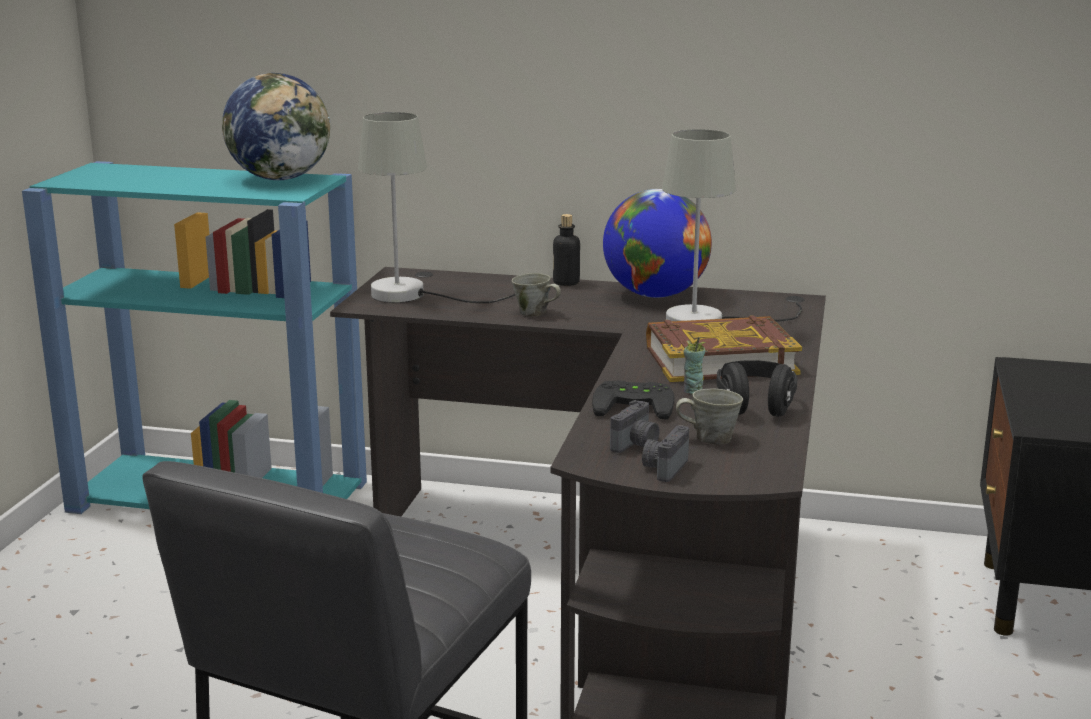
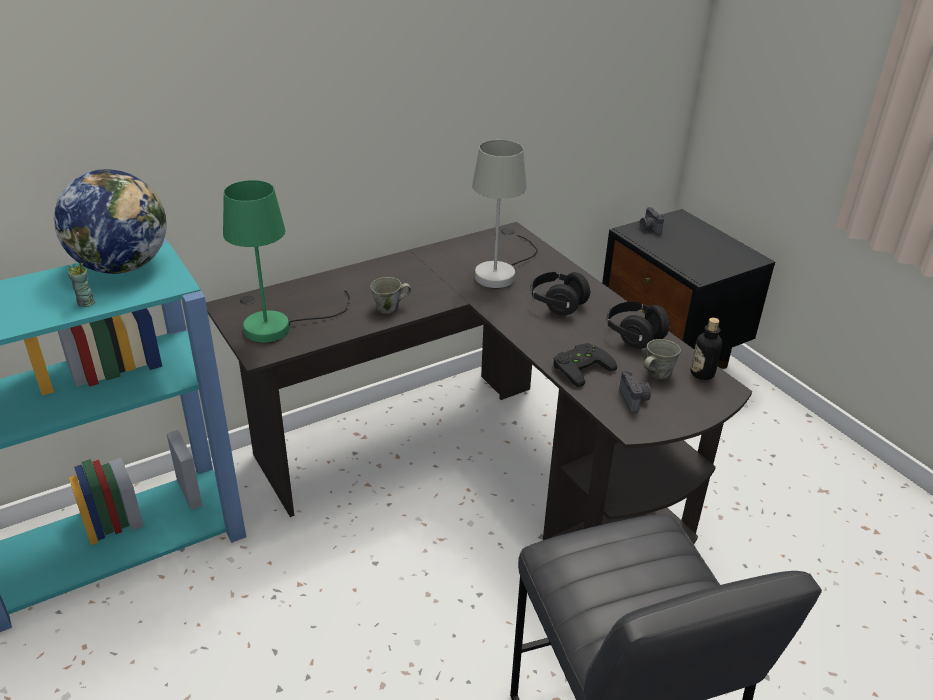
camera: 45 degrees left, 15 degrees up
grey table lamp [358,112,515,303] -> green table lamp [223,180,350,343]
bottle [553,214,580,286] -> bottle moved to [691,318,722,380]
globe [603,189,712,298] -> none
camera [642,425,689,482] -> camera moved to [640,207,664,234]
book [646,315,802,382] -> black headphones [530,272,591,315]
cup [684,337,705,395] -> cup moved to [69,262,95,307]

